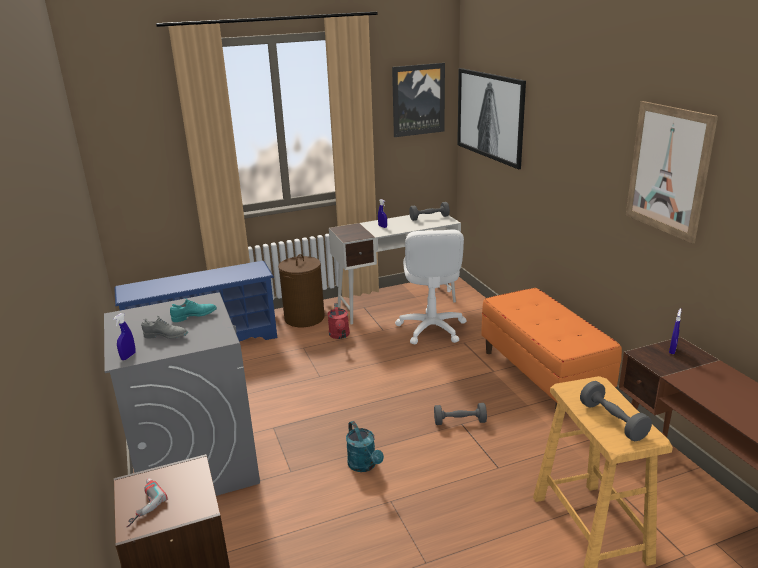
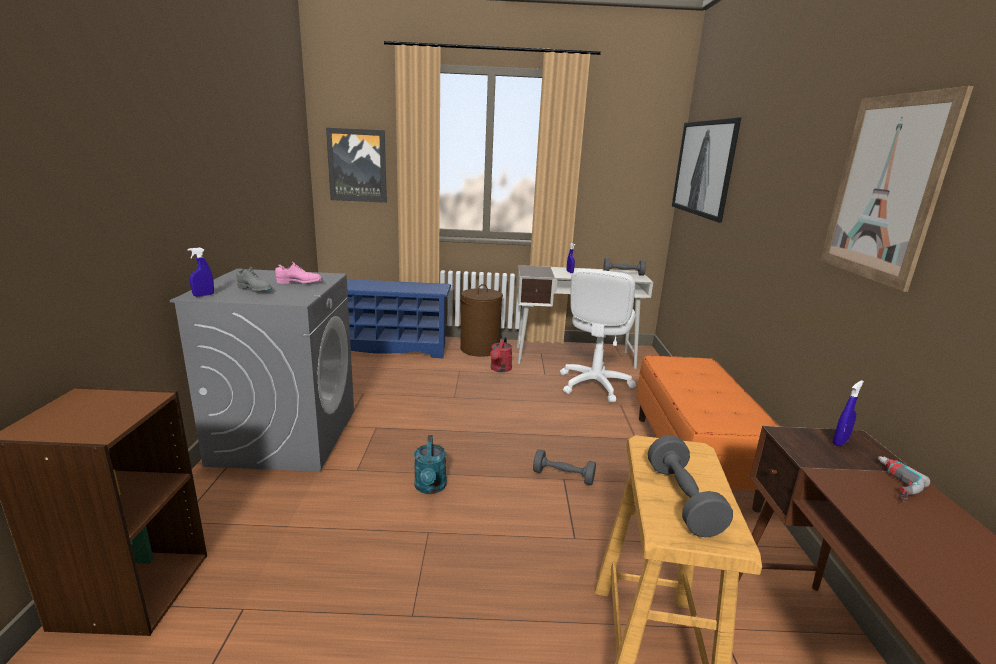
camera: 20 degrees right, 5 degrees down
power drill [126,478,168,527] -> power drill moved to [878,456,931,503]
turquoise shoe [170,298,217,322] -> pink shoe [275,262,323,284]
picture [392,63,445,137] -> picture moved to [326,128,387,203]

